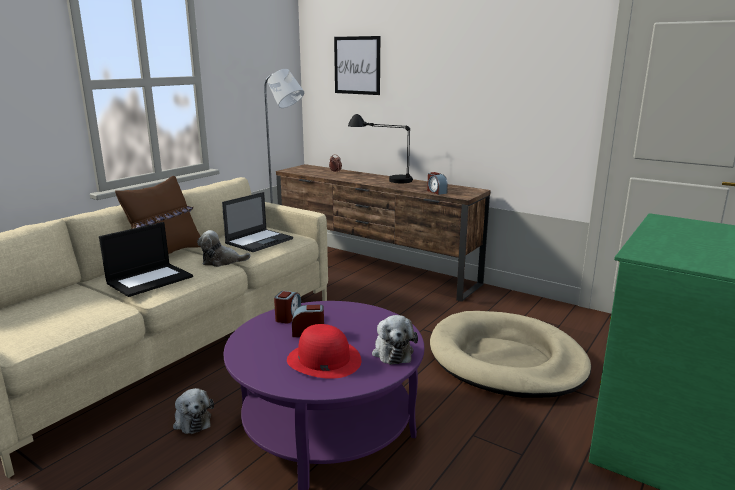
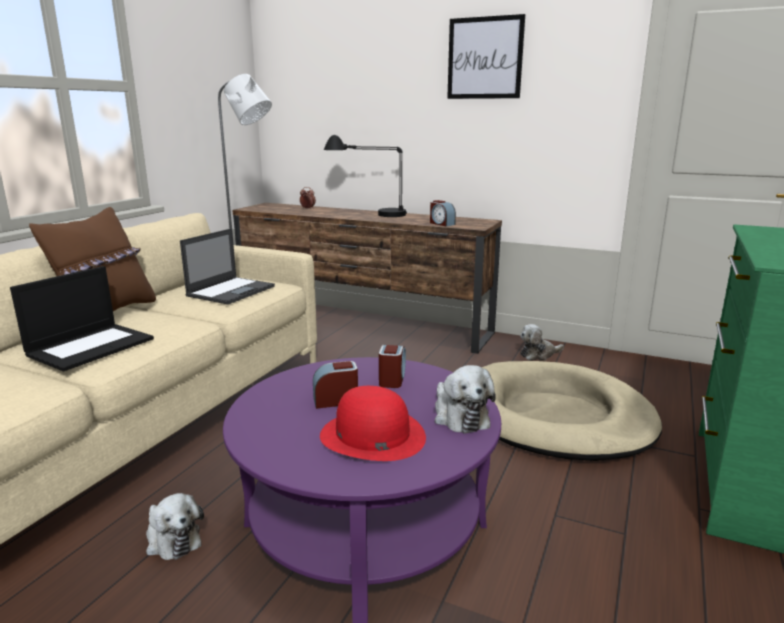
camera: 10 degrees left, 0 degrees up
plush toy [197,230,251,267] -> plush toy moved to [520,324,564,360]
alarm clock [274,291,301,323] -> alarm clock moved to [379,345,406,388]
picture [334,36,380,95] -> picture moved to [447,14,525,99]

